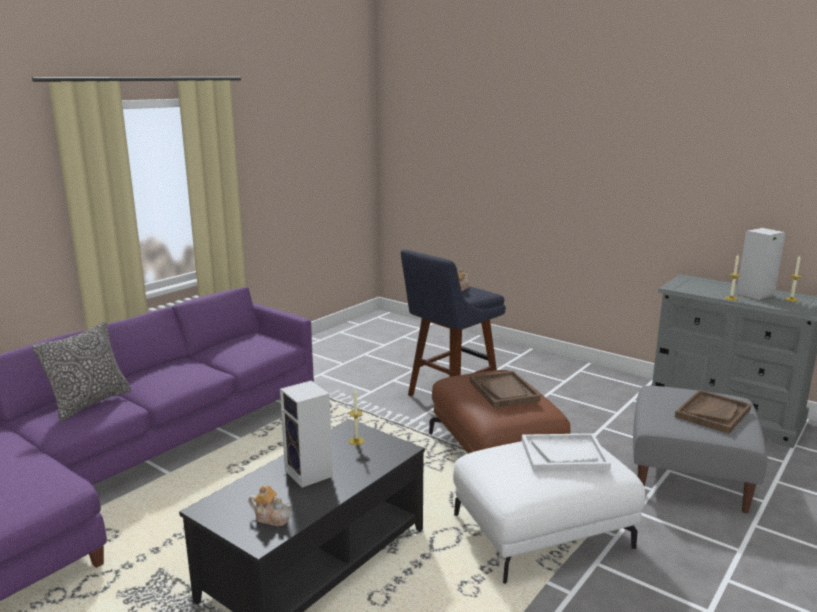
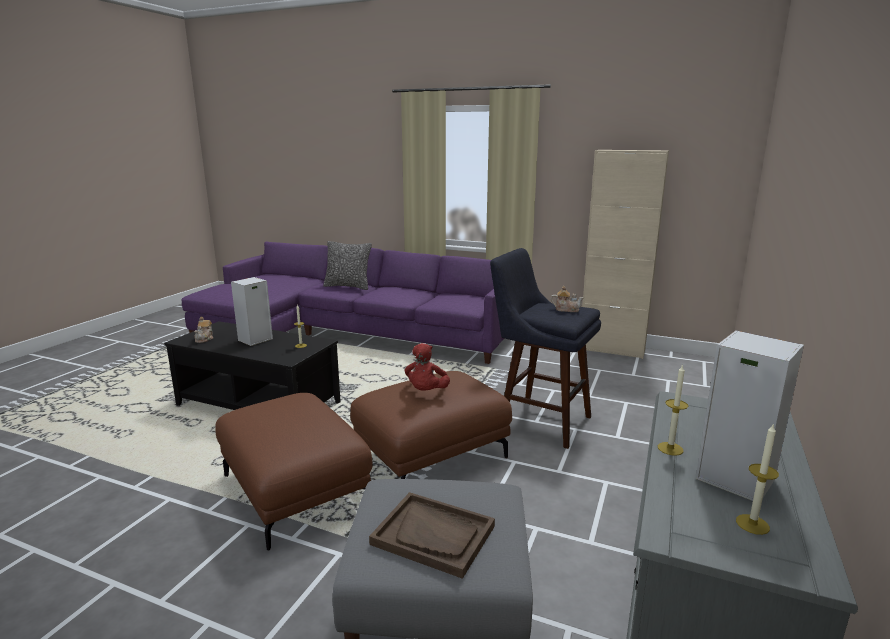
camera: 75 degrees right, 0 degrees up
white ottoman [453,441,645,584] -> brown ottoman [215,393,373,551]
brown tray [470,371,541,408] -> red plush toy [404,343,450,391]
white tray [522,433,611,472] -> none
none -> beige cabinet [582,150,669,359]

